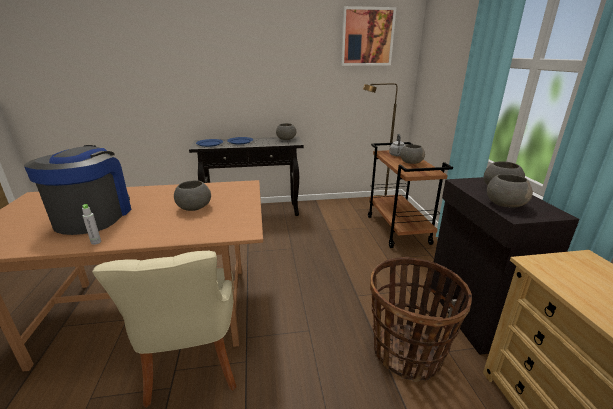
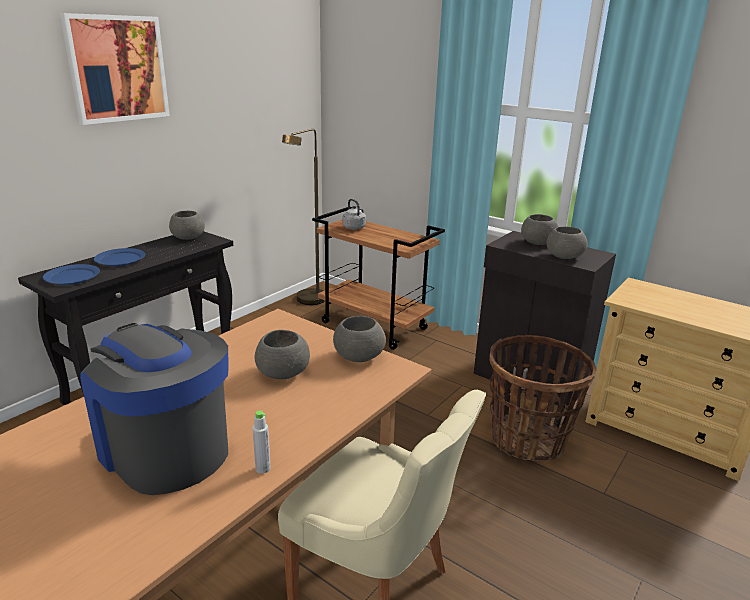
camera: 45 degrees left, 0 degrees up
picture [341,6,396,66] -> picture moved to [60,13,170,125]
grey bowl [400,144,425,164] -> grey bowl moved to [333,316,386,362]

